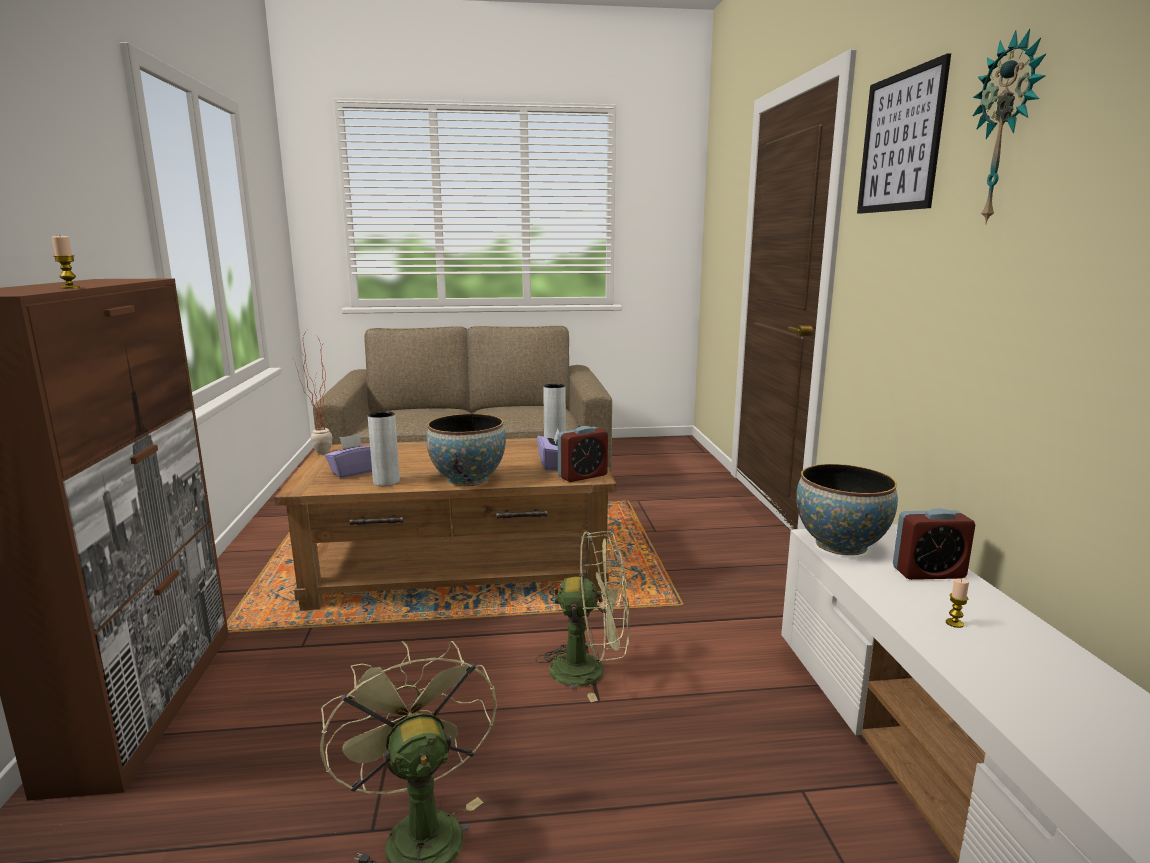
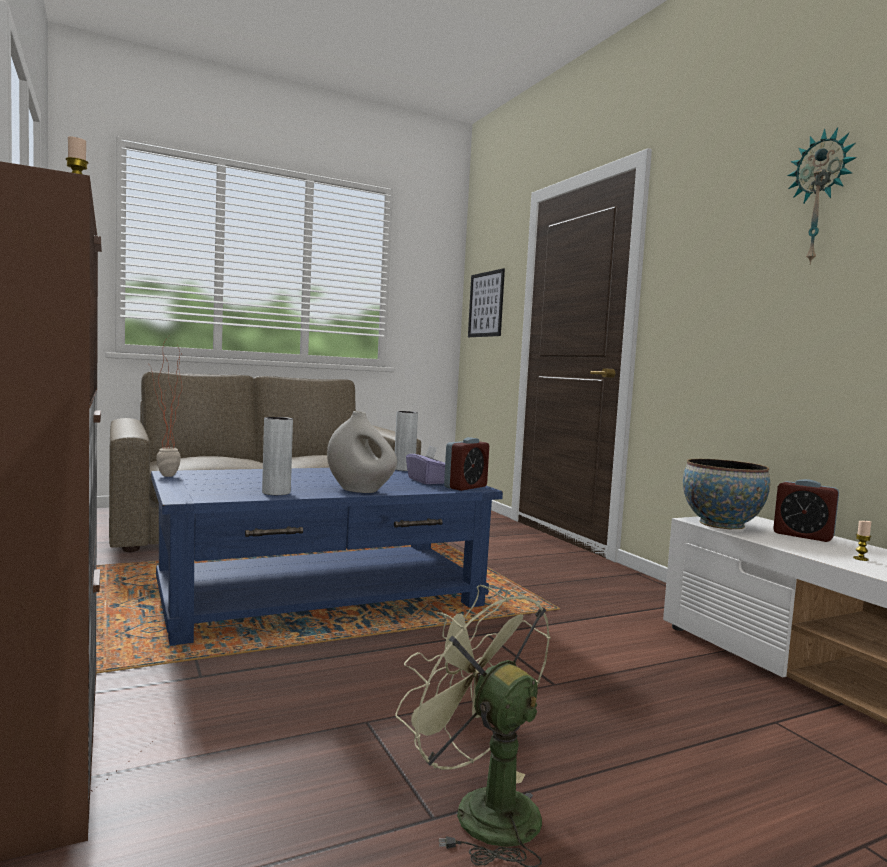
camera: 20 degrees left, 10 degrees down
brown coffee table [274,438,617,611] -> blue coffee table [151,468,503,646]
purple tissue box [325,434,372,478] -> none
bowl [426,414,506,486] -> white vase [327,411,397,493]
green fan [535,531,630,702] -> none
picture [857,53,951,214] -> picture moved to [468,268,505,337]
alarm clock [893,508,975,580] -> alarm clock turned 60 degrees clockwise [773,479,839,542]

